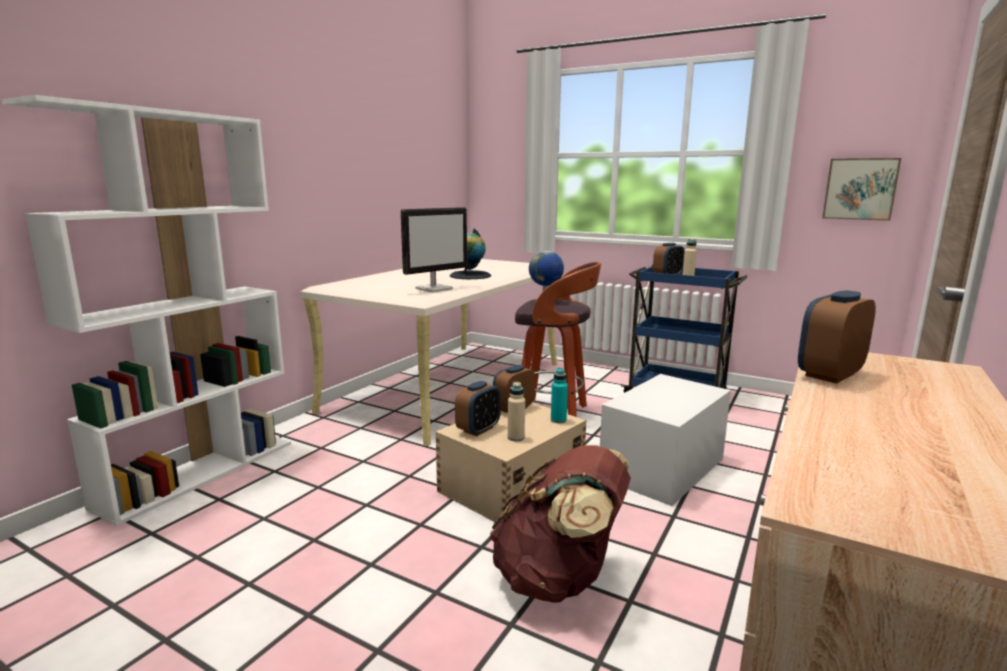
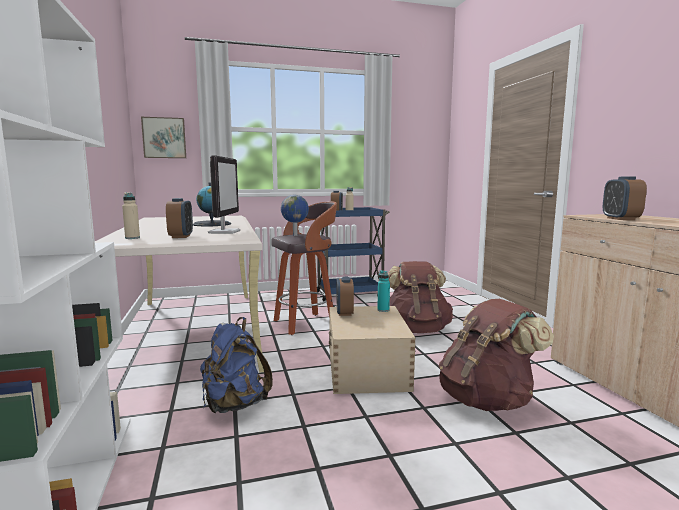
camera: 45 degrees left, 5 degrees down
alarm clock [455,381,501,436] -> alarm clock moved to [166,198,193,238]
beige bottle [508,382,525,442] -> beige bottle moved to [122,192,140,239]
white storage box [600,374,731,506] -> brown backpack [388,261,453,333]
picture [822,158,901,221] -> picture moved to [141,117,186,158]
none -> blue backpack [200,317,273,413]

